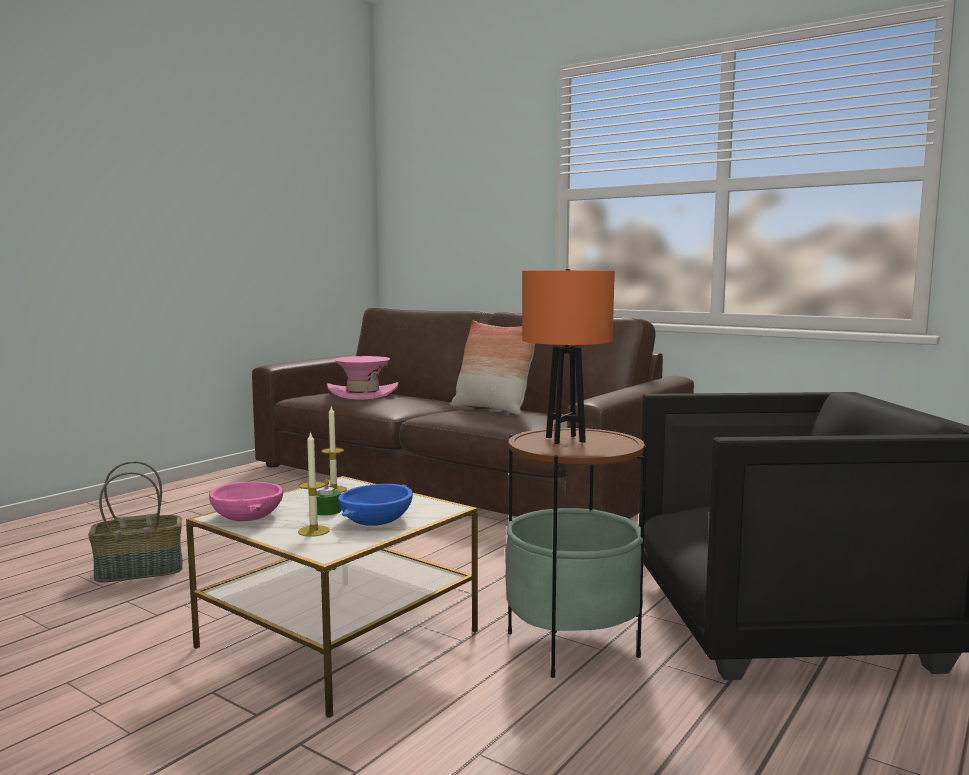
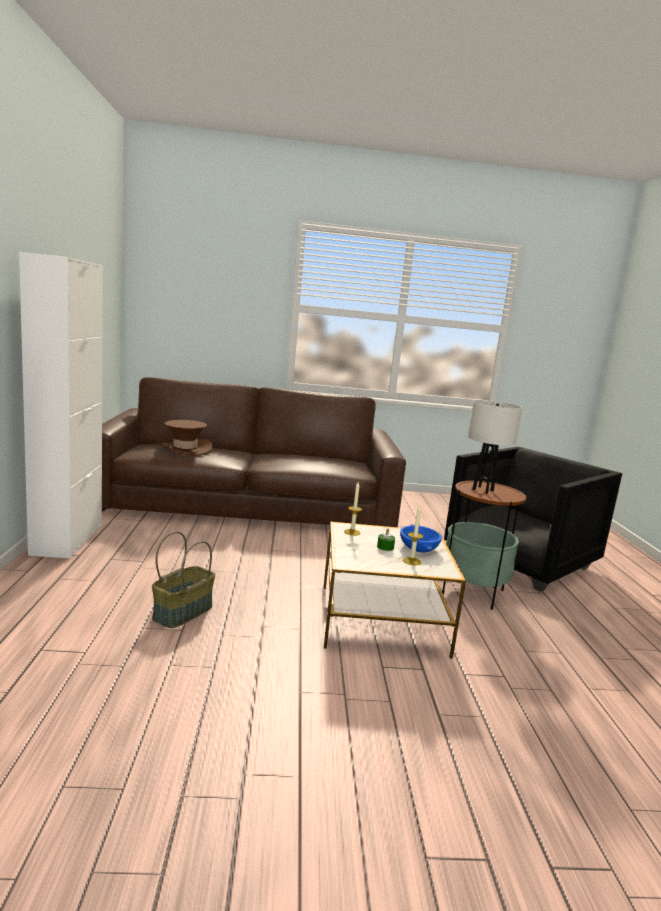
camera: 40 degrees left, 5 degrees up
pink bowl [209,482,283,521] -> none
pink hat [327,356,399,400] -> brown hat [158,420,212,456]
pillow [451,320,535,415] -> none
orange table lamp [522,269,615,444] -> white table lamp [468,400,522,494]
none -> white cabinet [19,252,103,559]

